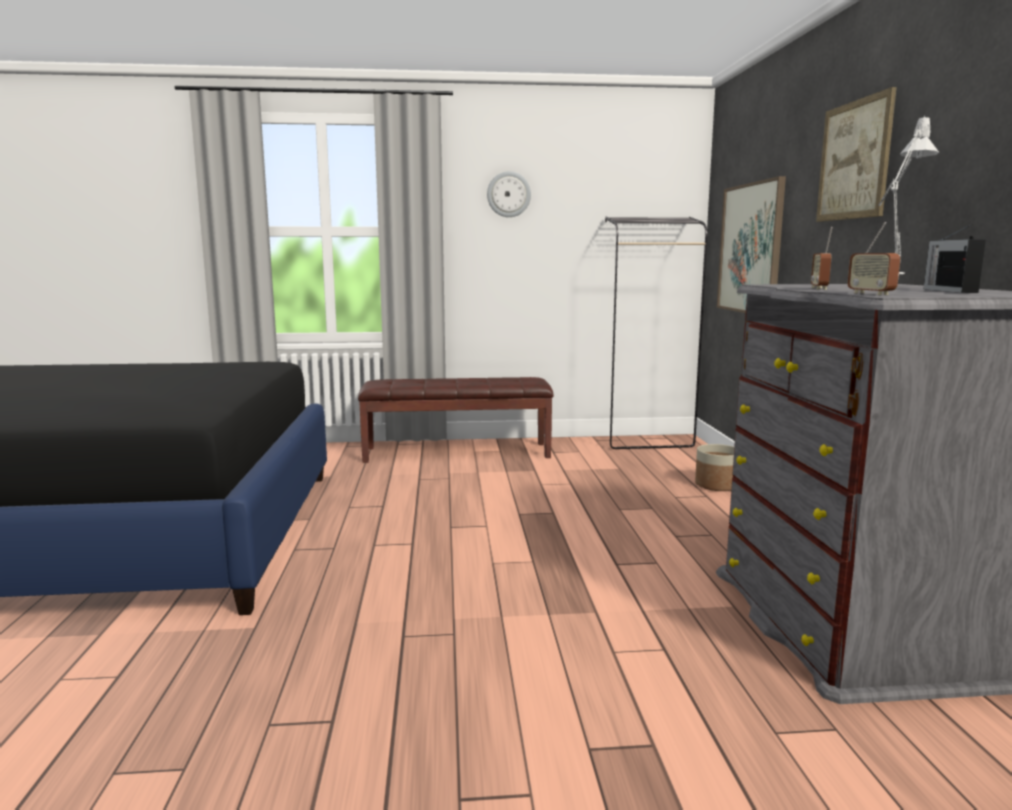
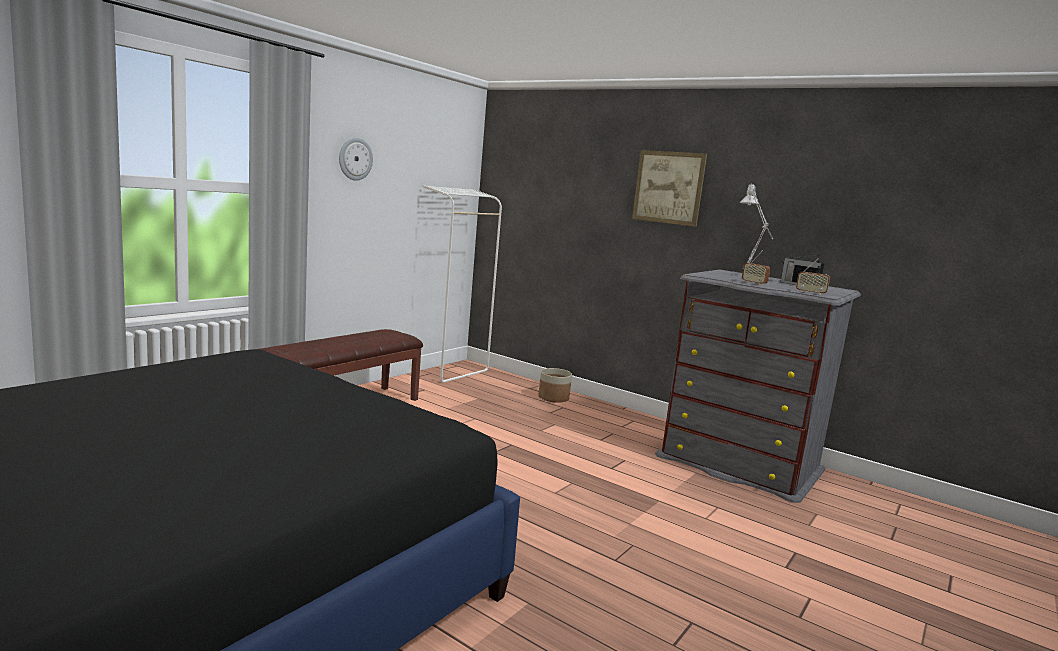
camera: 50 degrees left, 0 degrees up
black clothes rack [605,216,707,449] -> white clothes rack [422,185,502,382]
picture [717,176,786,313] -> none

